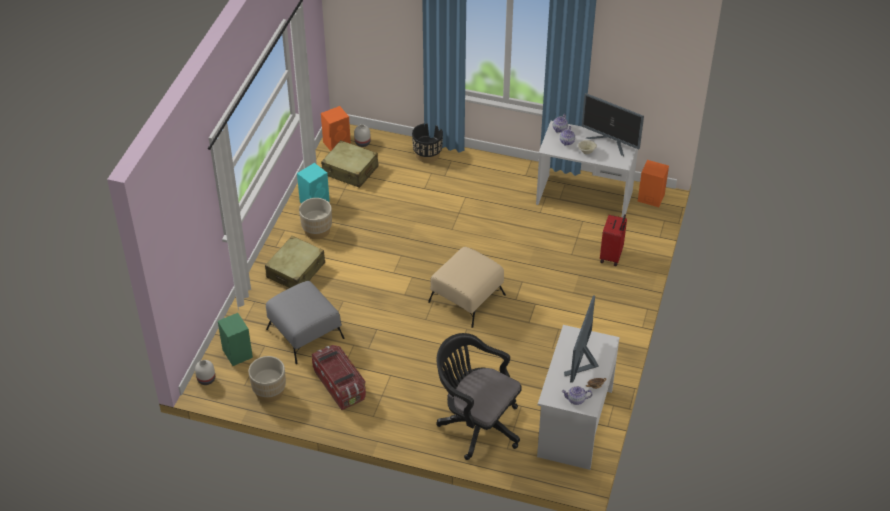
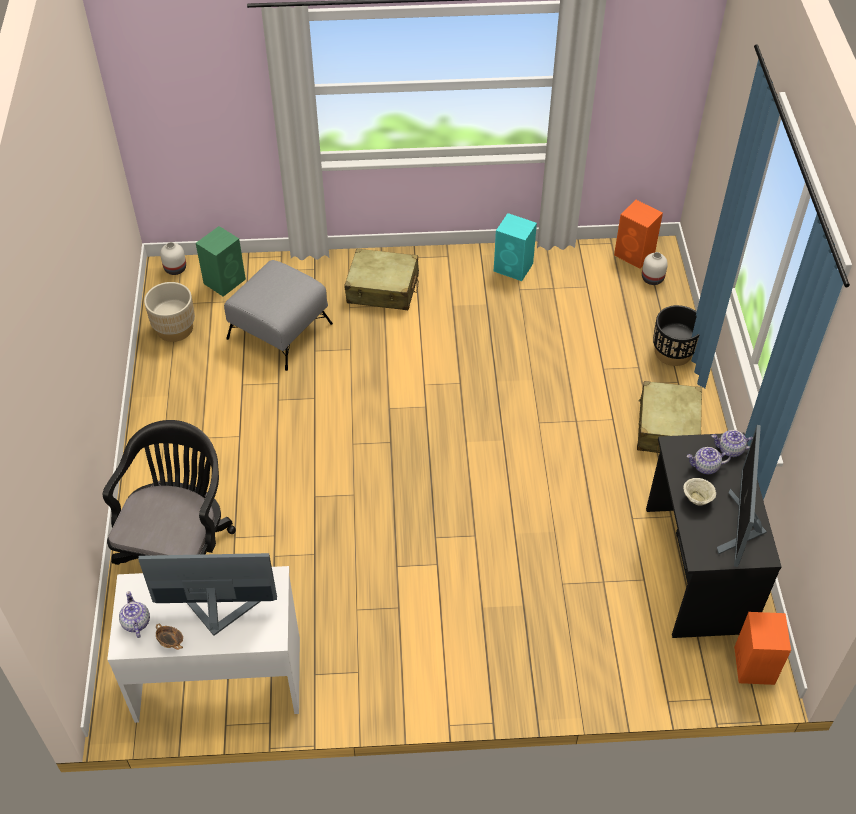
camera: 70 degrees right, 5 degrees up
beige planter [299,198,332,239] -> none
storage box [312,345,366,410] -> none
beige suitcase [321,140,379,188] -> beige suitcase moved to [637,381,702,453]
beige ottoman [428,247,506,328] -> none
white desk [536,121,638,218] -> black desk [646,433,782,638]
red suitcase [600,214,627,266] -> none

